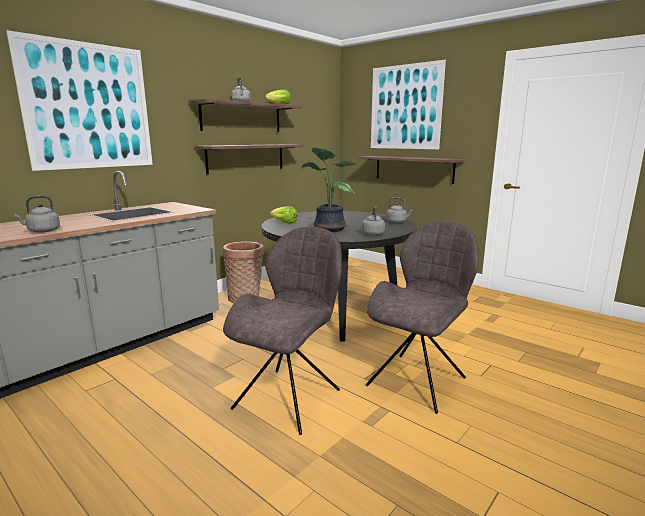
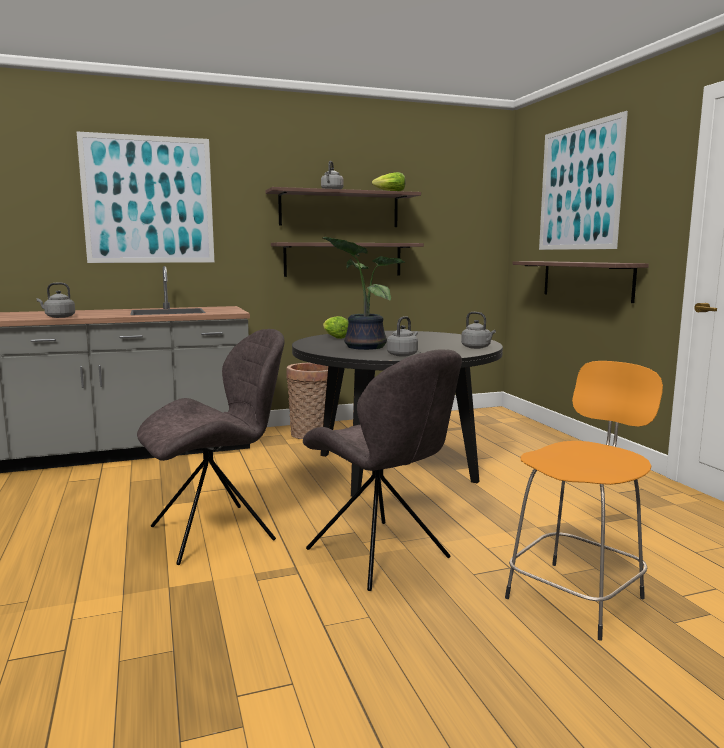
camera: 30 degrees right, 5 degrees down
grey chair [366,221,479,414] -> grey chair turned 75 degrees clockwise [303,349,462,591]
none -> orange stool [505,361,663,641]

